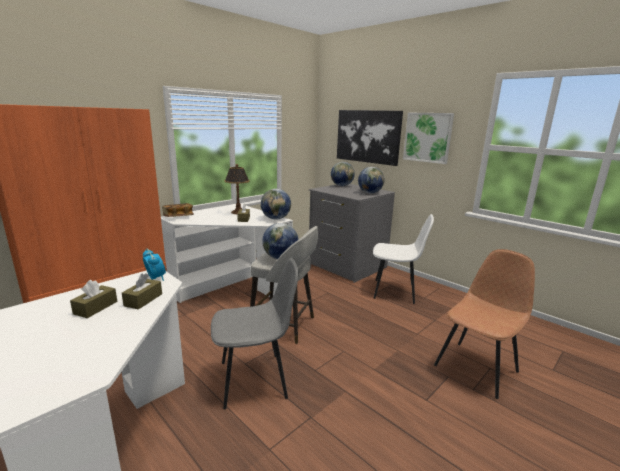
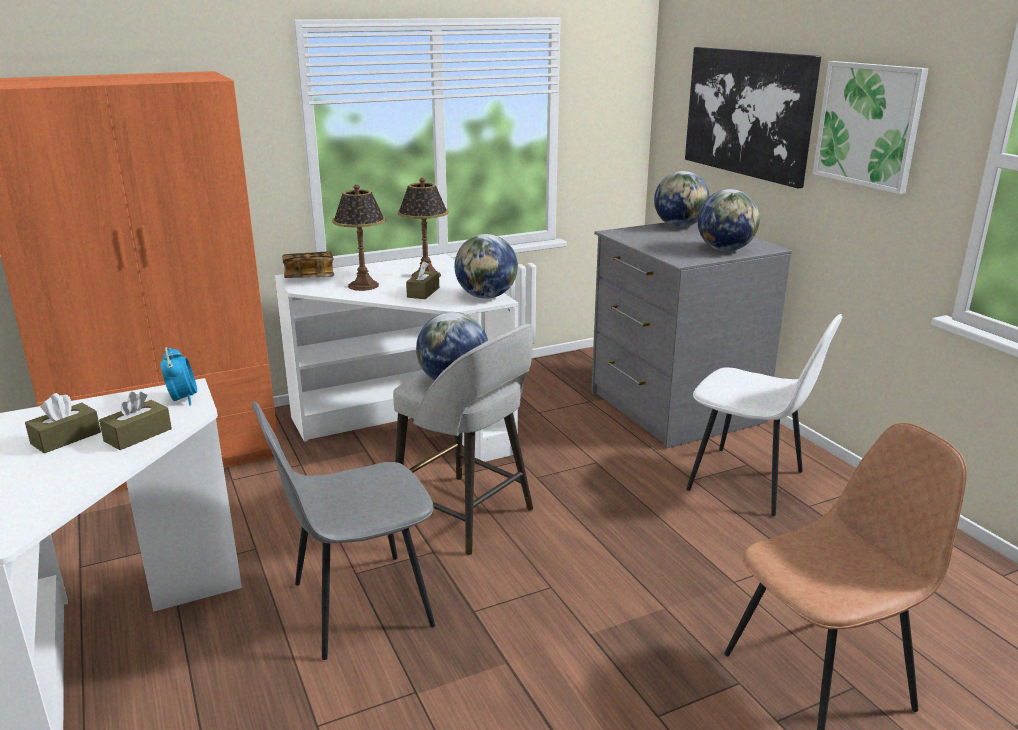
camera: 20 degrees right, 5 degrees up
grey chair [211,258,299,409] -> grey chair turned 150 degrees clockwise [252,401,435,660]
none -> table lamp [332,184,386,291]

